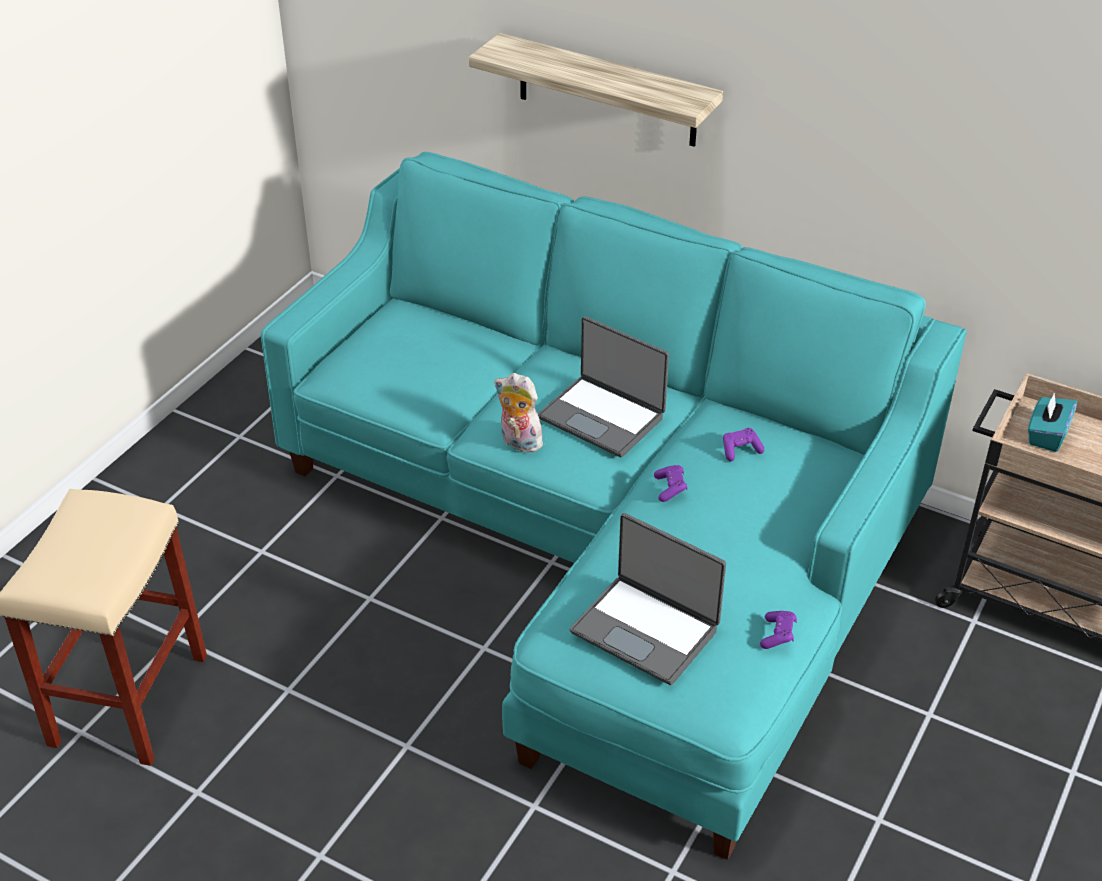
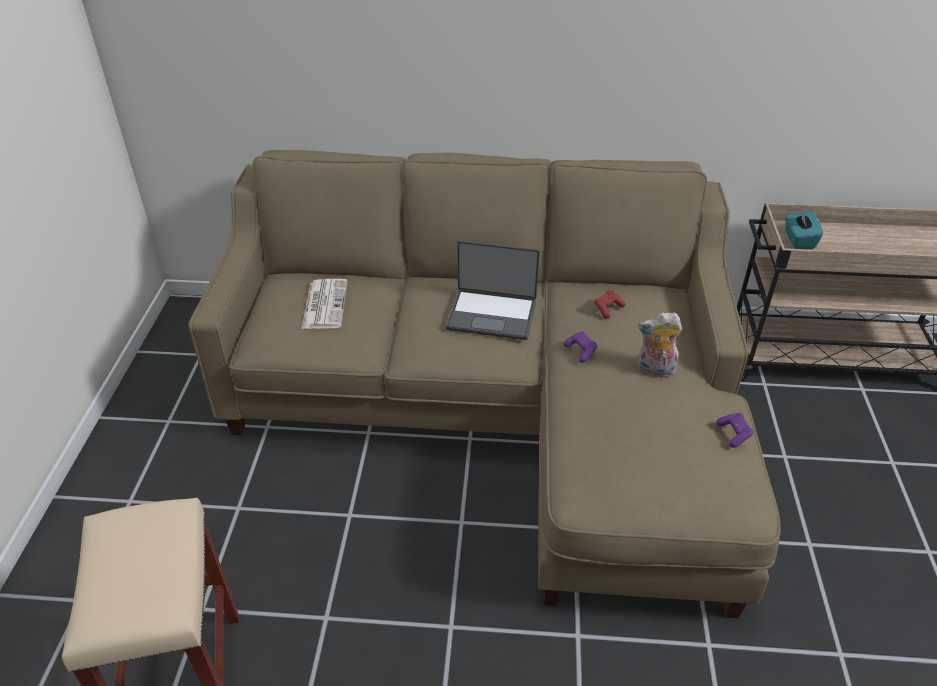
camera: 25 degrees left, 0 degrees up
turquoise sofa [261,152,967,860] -> beige sofa [189,150,781,618]
shelf [469,33,723,147] -> none
plush toy [494,373,543,453] -> plush toy moved to [638,312,682,377]
laptop [570,513,726,685] -> none
purple game controller [723,428,764,461] -> red game controller [594,291,626,319]
none -> newspaper [302,279,348,329]

